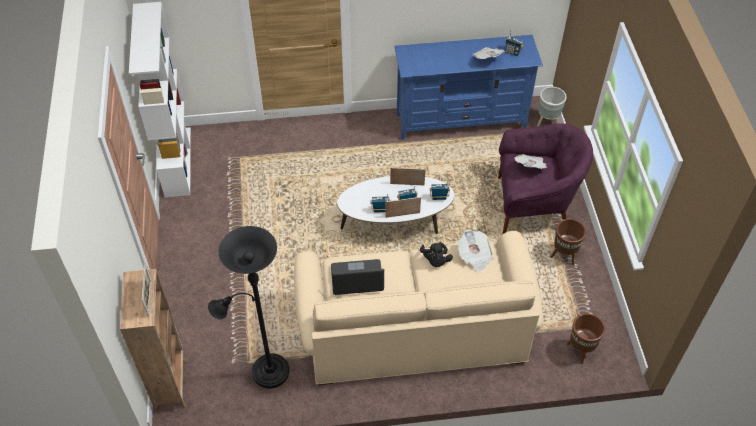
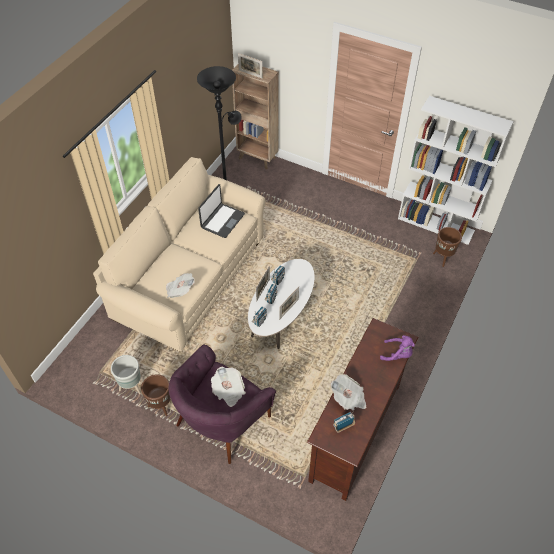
camera: 125 degrees right, 0 degrees up
blue tv stand [394,35,543,140] -> brown tv stand [307,318,418,501]
black plush toy [420,242,453,267] -> none
grey planter [537,87,567,126] -> grey planter moved to [111,355,141,394]
brown planter [567,313,605,364] -> brown planter moved to [433,227,462,267]
none -> purple plush toy [380,335,415,361]

